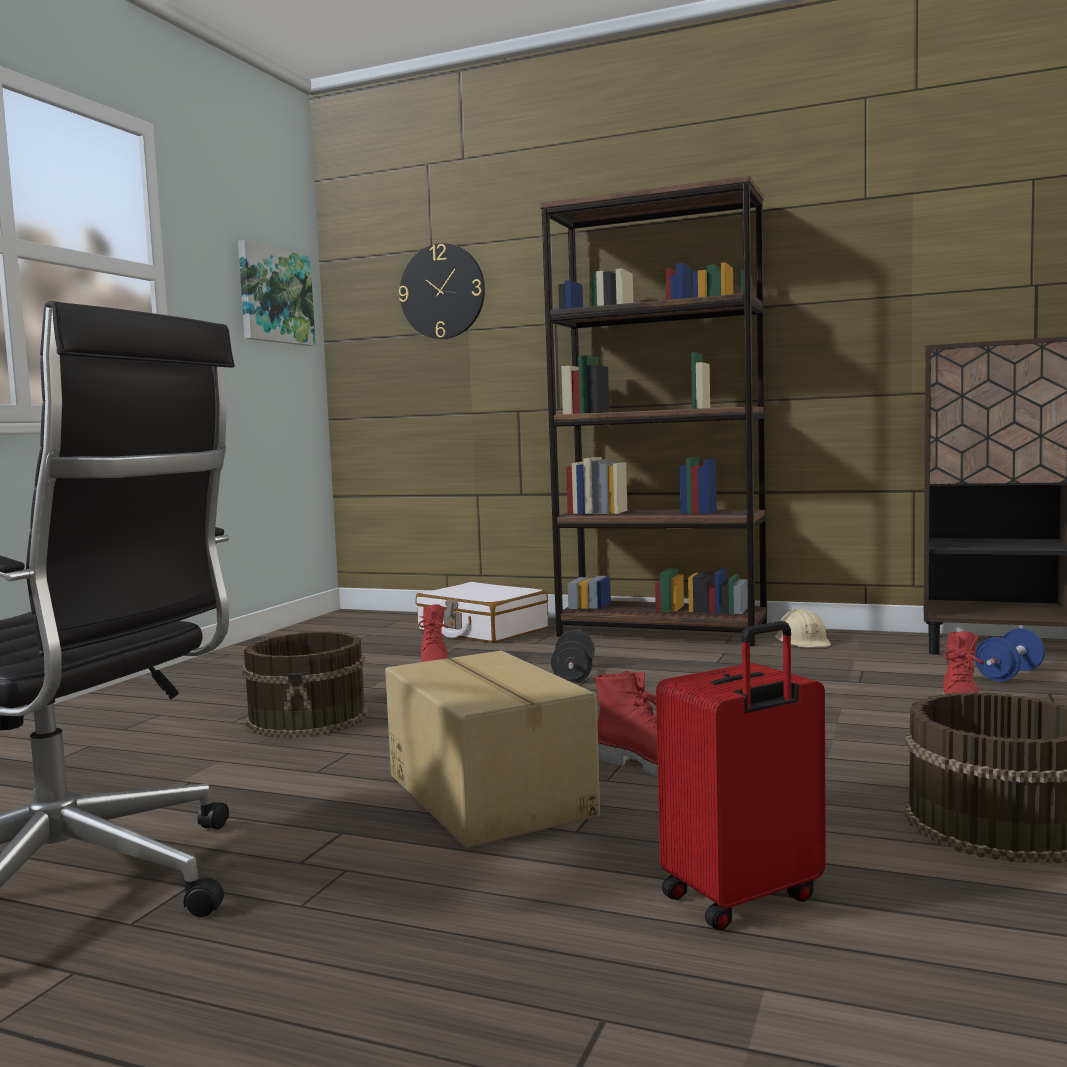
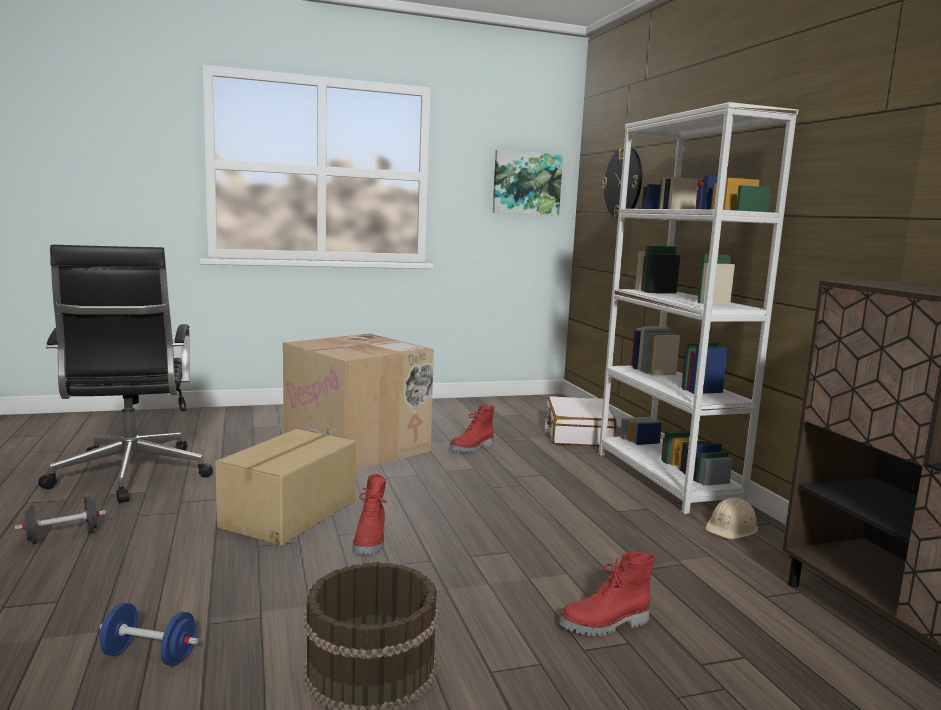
camera: 50 degrees right, 5 degrees up
brown bucket [242,631,368,738] -> cardboard box [283,333,434,471]
brown bookcase [540,176,767,646] -> white bookcase [599,102,798,514]
black dumbbell [551,630,595,683] -> black dumbbell moved to [15,496,106,544]
red suitcase [656,621,826,930] -> none
blue dumbbell [975,628,1045,682] -> blue dumbbell moved to [99,603,199,666]

